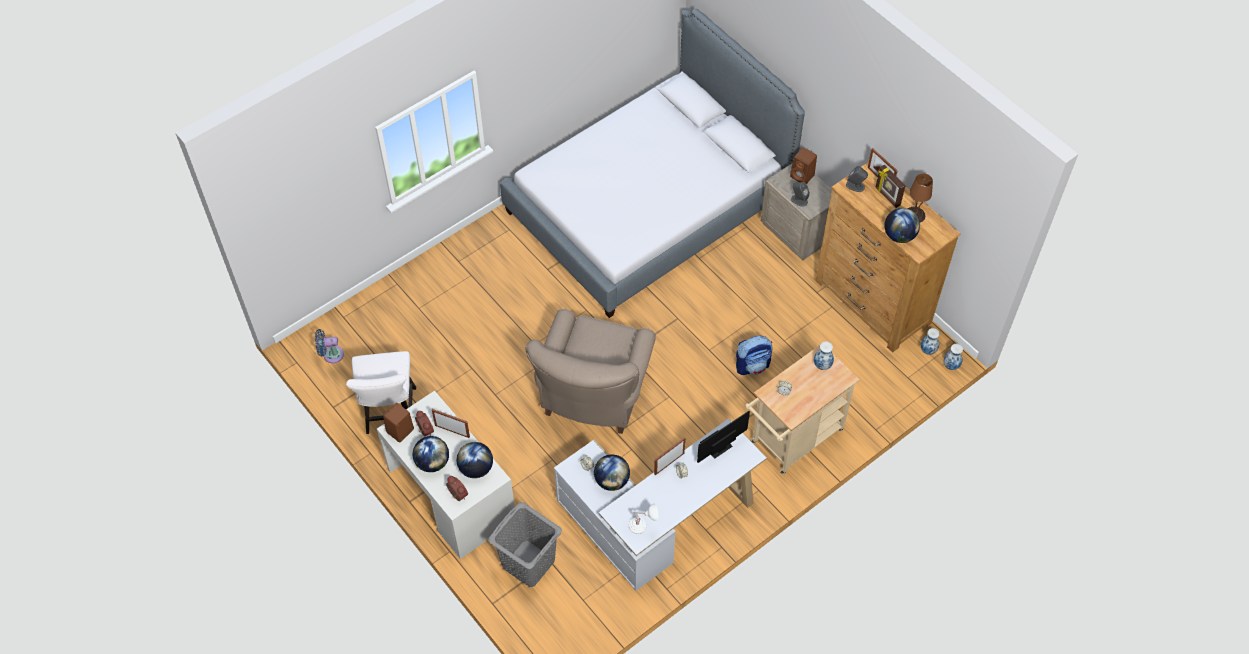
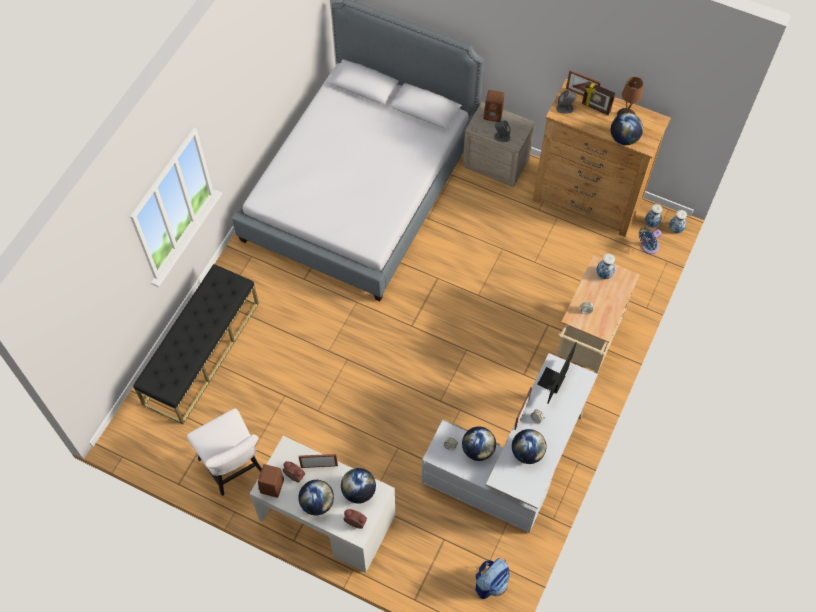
camera: 25 degrees left, 5 degrees up
blue fan [315,329,344,363] -> blue fan moved to [639,227,662,254]
grey laundry basket [488,502,562,587] -> none
beige armchair [525,309,656,434] -> none
white table lamp [629,503,659,534] -> none
backpack [736,336,772,375] -> backpack moved to [475,558,510,599]
none -> black bench [133,264,259,424]
none -> globe [512,429,546,464]

